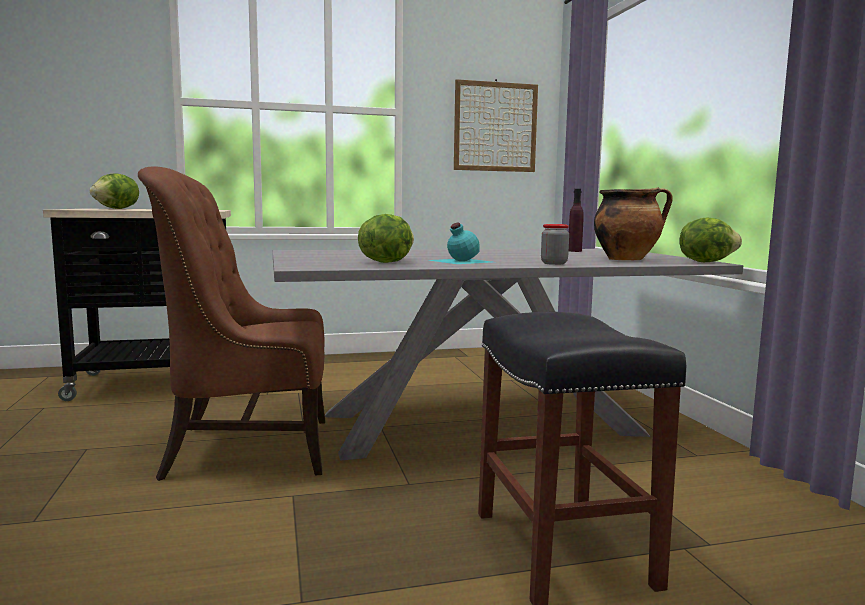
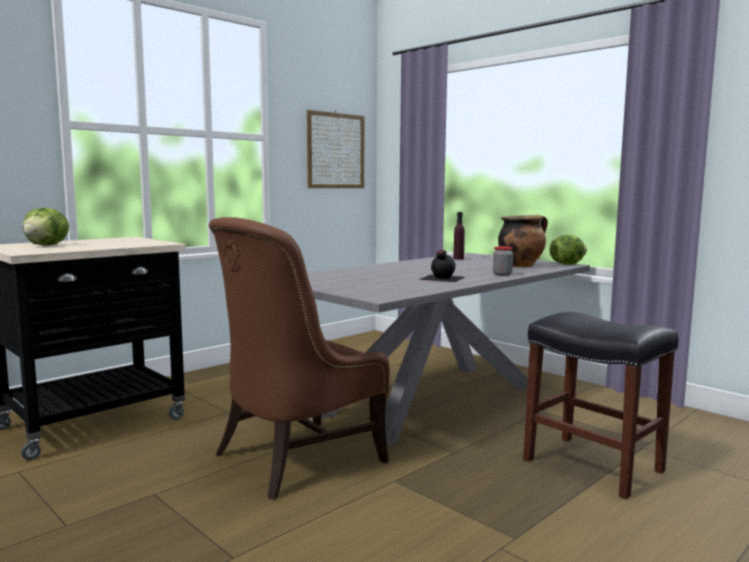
camera: 30 degrees left, 0 degrees up
lettuce [358,214,414,263] -> none
turquoise bottle [429,223,491,264] -> black bottle [419,249,465,282]

